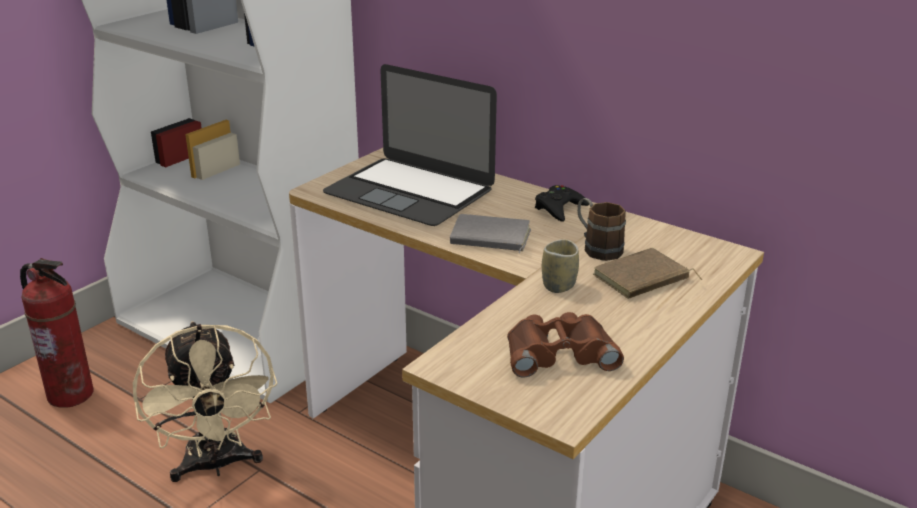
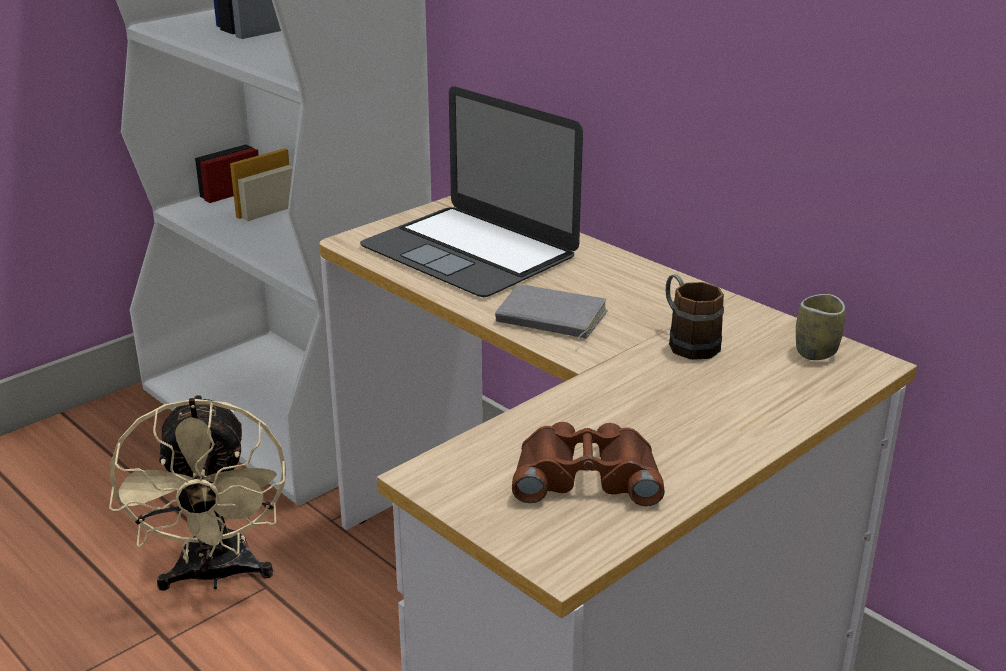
camera: 10 degrees right, 0 degrees up
fire extinguisher [20,258,93,408] -> none
black game controller [535,185,589,222] -> none
cup [542,239,579,293] -> cup moved to [796,294,845,360]
brown book [593,248,702,299] -> none

